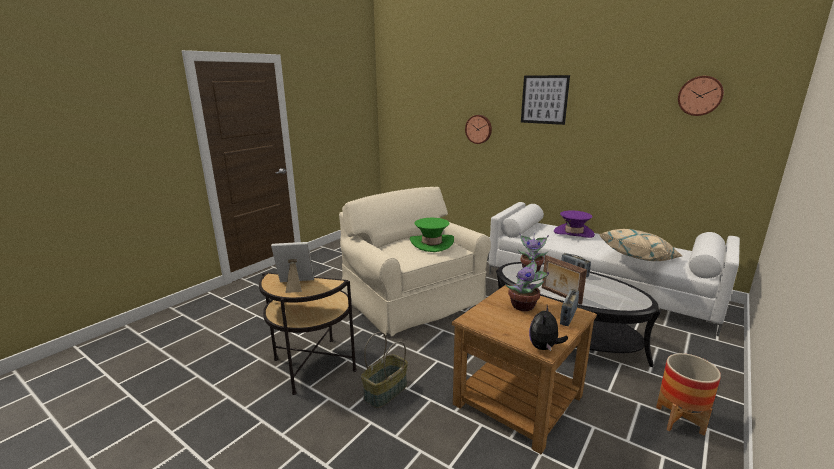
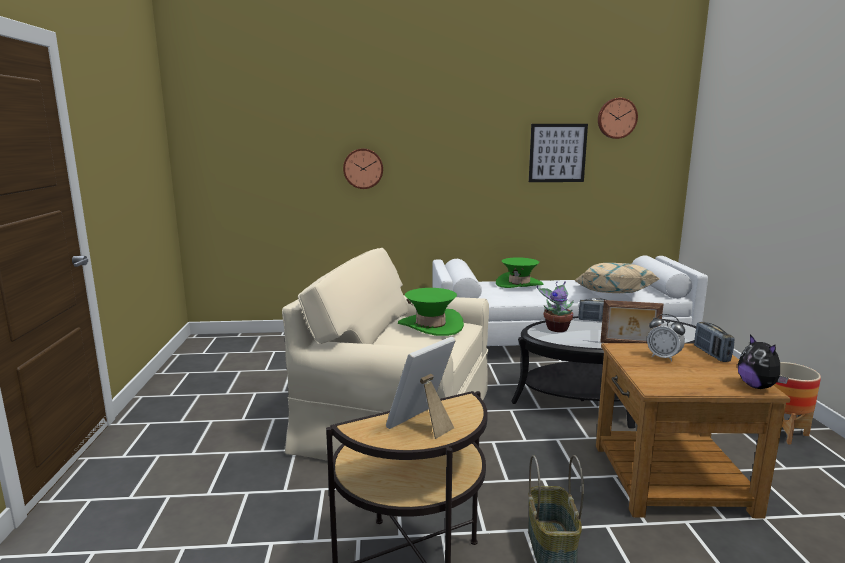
camera: 40 degrees left, 5 degrees down
potted plant [505,257,549,311] -> alarm clock [647,314,685,362]
picture [521,75,570,125] -> picture moved to [529,124,588,182]
purple hat [554,211,595,238] -> green hat [496,257,543,288]

